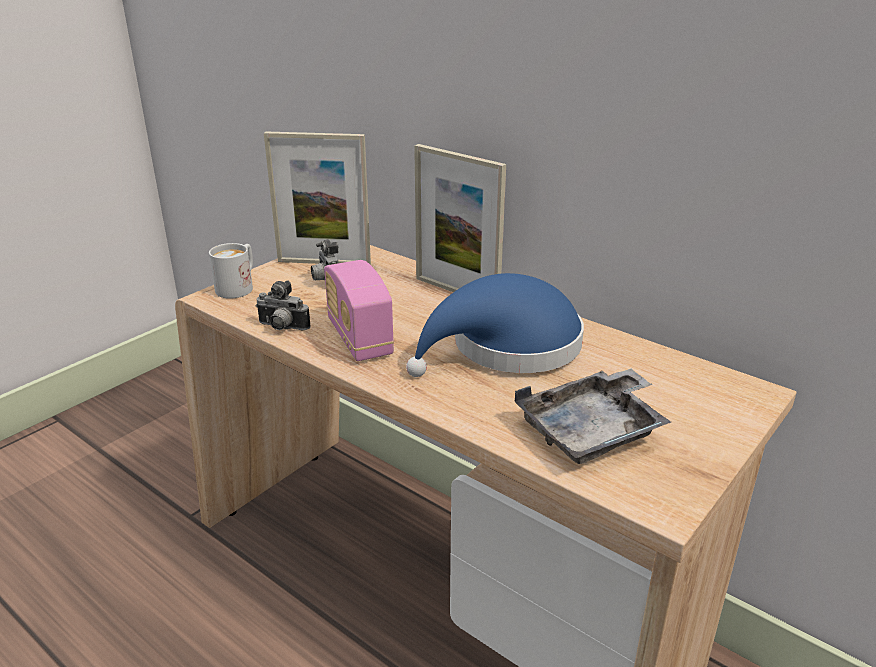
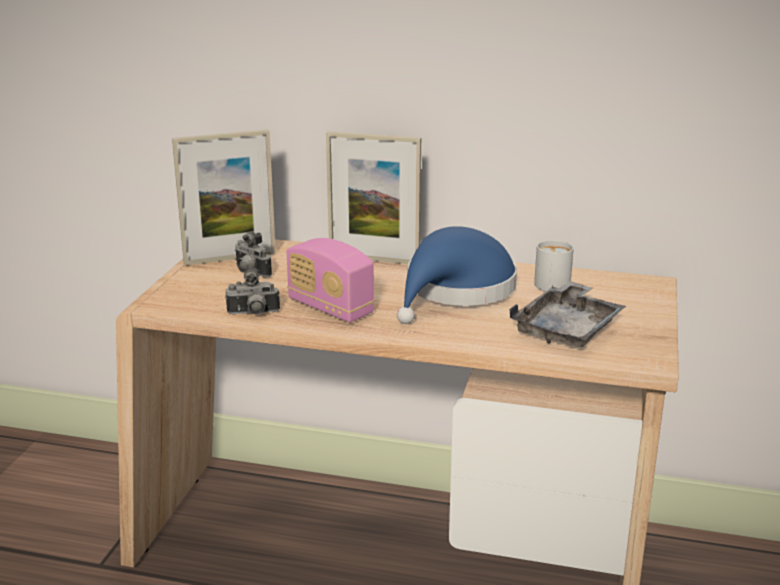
camera: 25 degrees left, 5 degrees down
white mug [209,243,253,299] -> white mug moved to [534,240,574,292]

